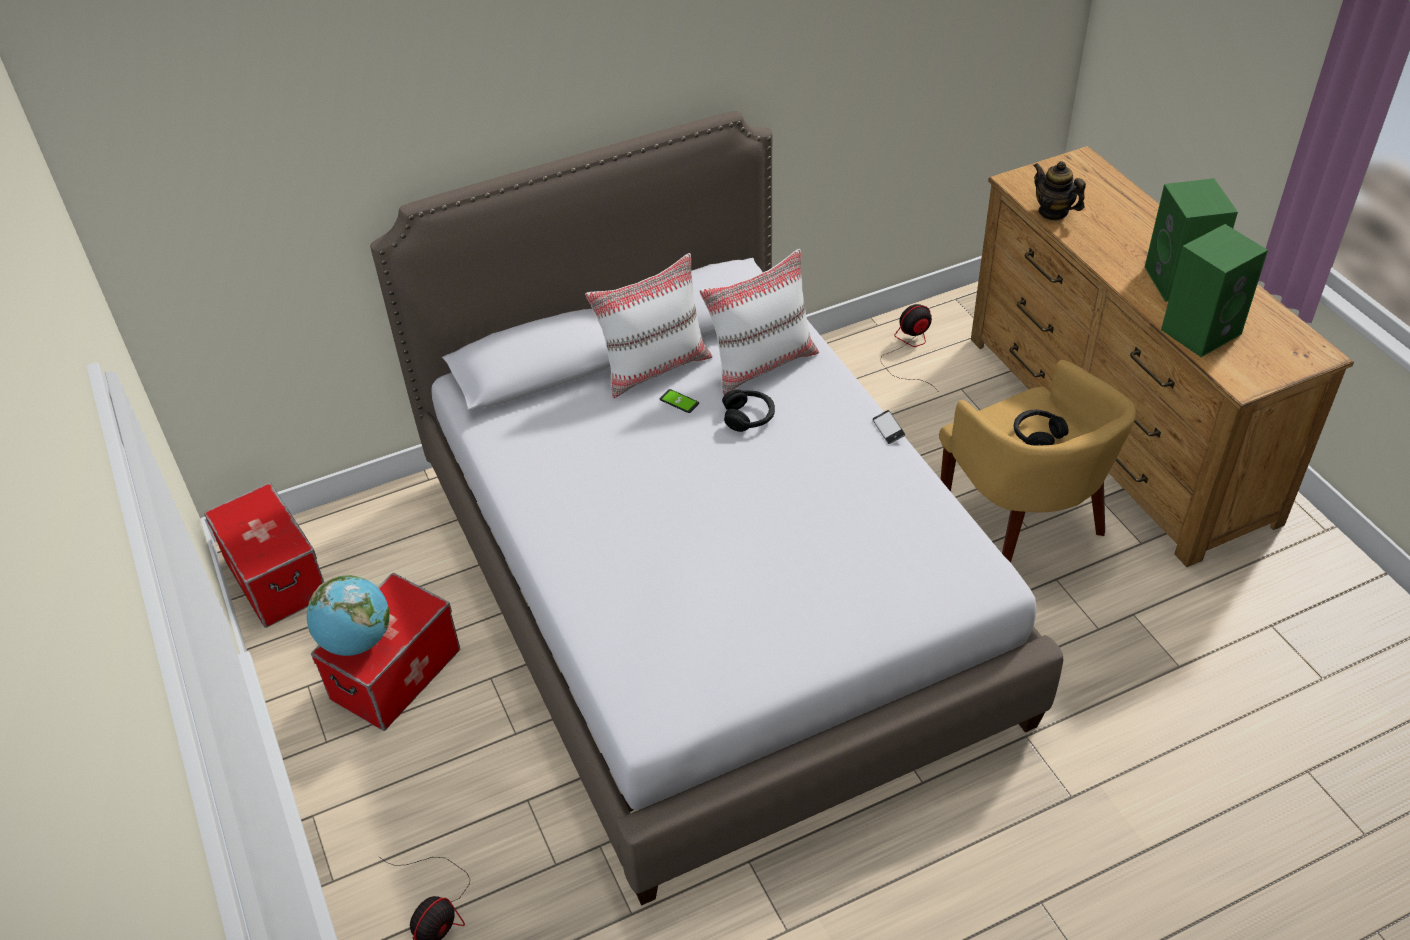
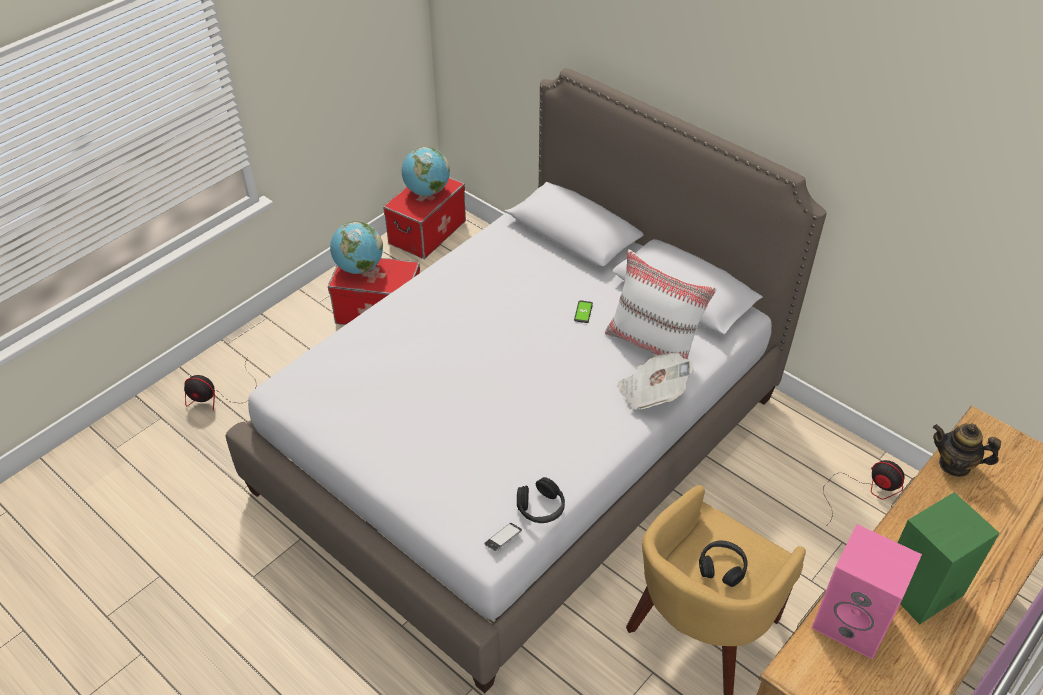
camera: 65 degrees right, 0 degrees up
white pillow [585,253,713,398] -> none
black headphones [722,389,775,432] -> black headphones moved to [517,477,565,523]
phone [872,410,905,444] -> phone moved to [484,523,522,551]
teapot [1033,161,1086,220] -> teapot turned 90 degrees counterclockwise [933,423,1001,477]
green speaker [1161,224,1268,357] -> pink speaker [812,524,922,660]
none -> globe [402,147,450,196]
none -> newspaper [617,352,694,410]

